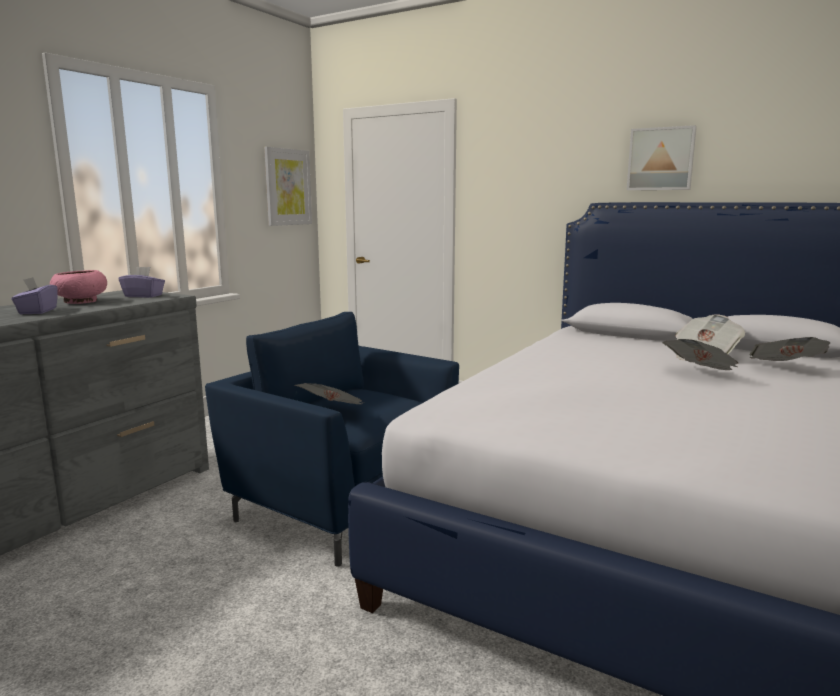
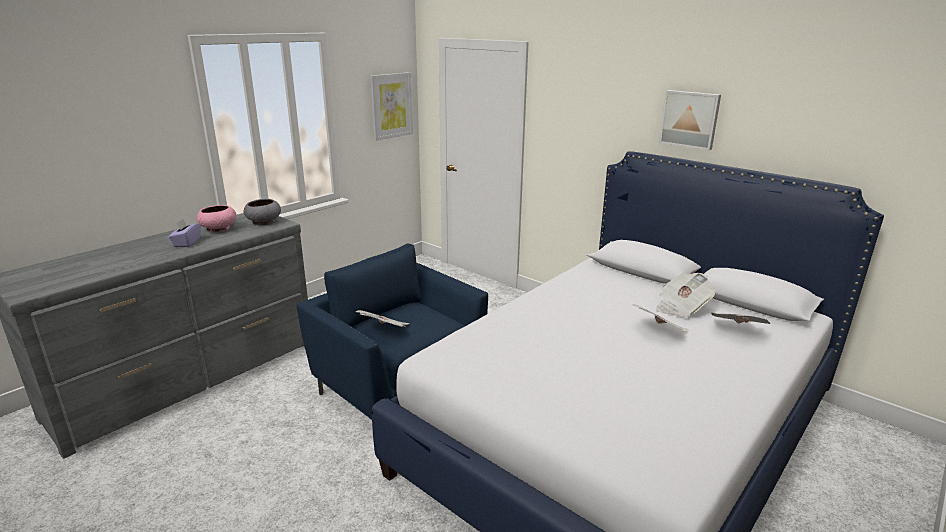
camera: 10 degrees right, 10 degrees up
purple tissue box [119,267,165,298] -> grey bowl [244,199,281,225]

